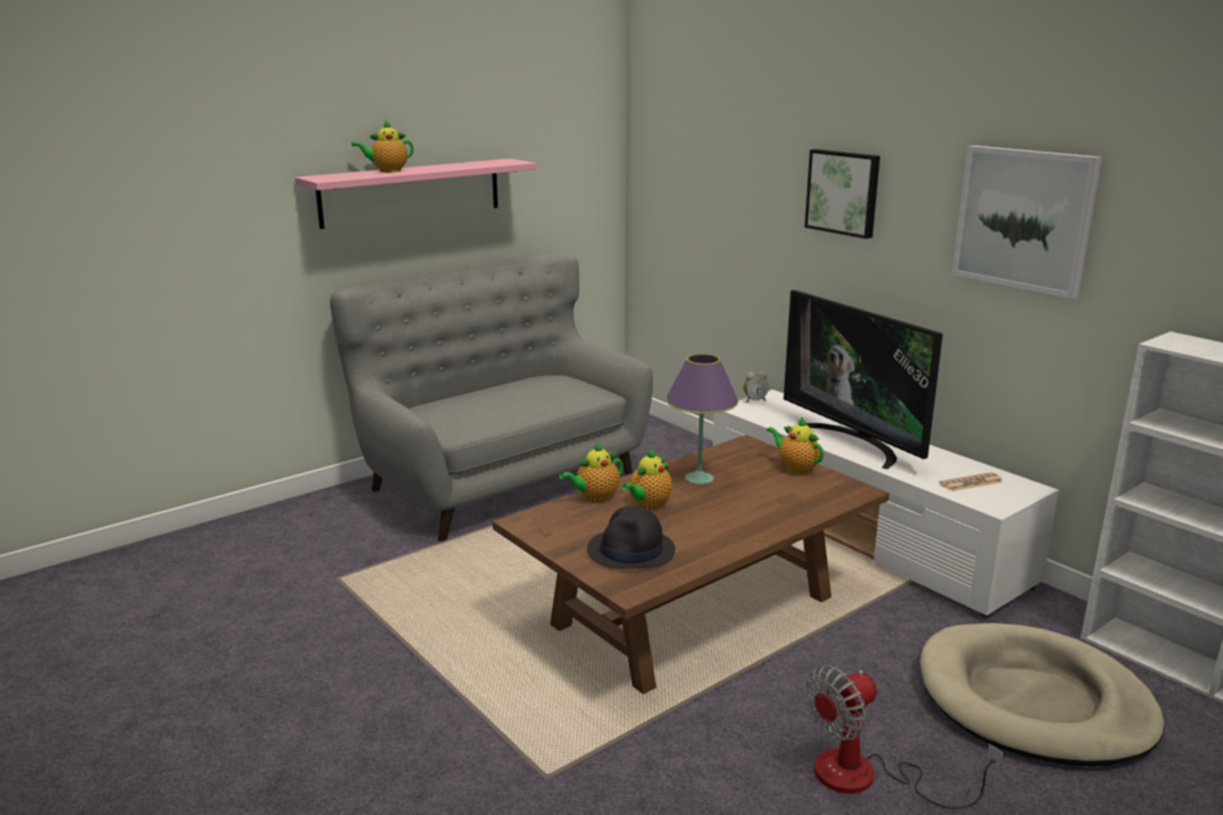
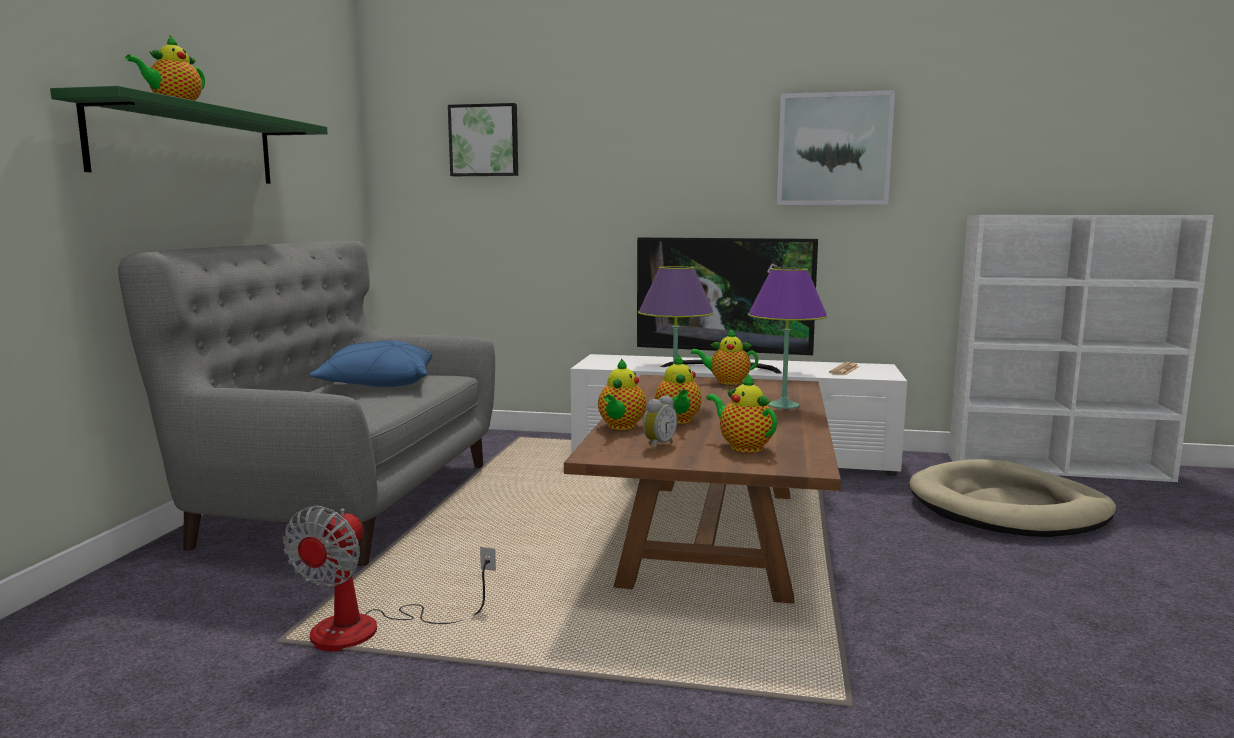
camera: 40 degrees left, 10 degrees down
pink shelf [295,159,537,229] -> green shelf [50,86,328,184]
black hat [587,506,675,569] -> teapot [706,373,777,453]
alarm clock [743,371,769,403] -> alarm clock moved to [643,395,677,450]
picture [805,149,880,239] -> picture moved to [448,103,518,176]
fan [805,666,1003,809] -> fan moved to [283,506,496,652]
none -> blue pillow [310,340,432,387]
none -> purple table lamp [748,267,828,409]

